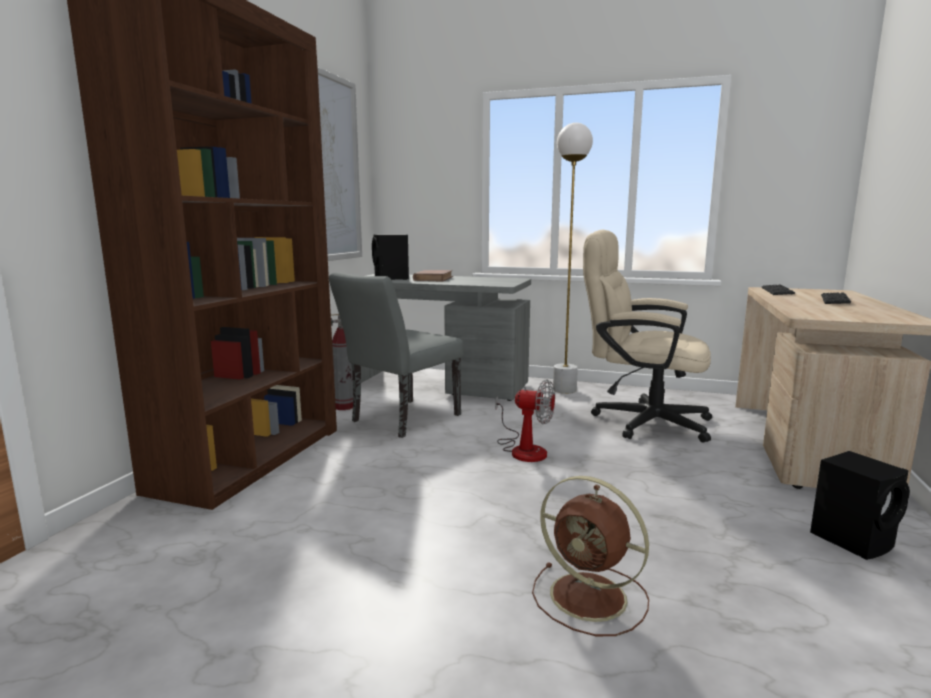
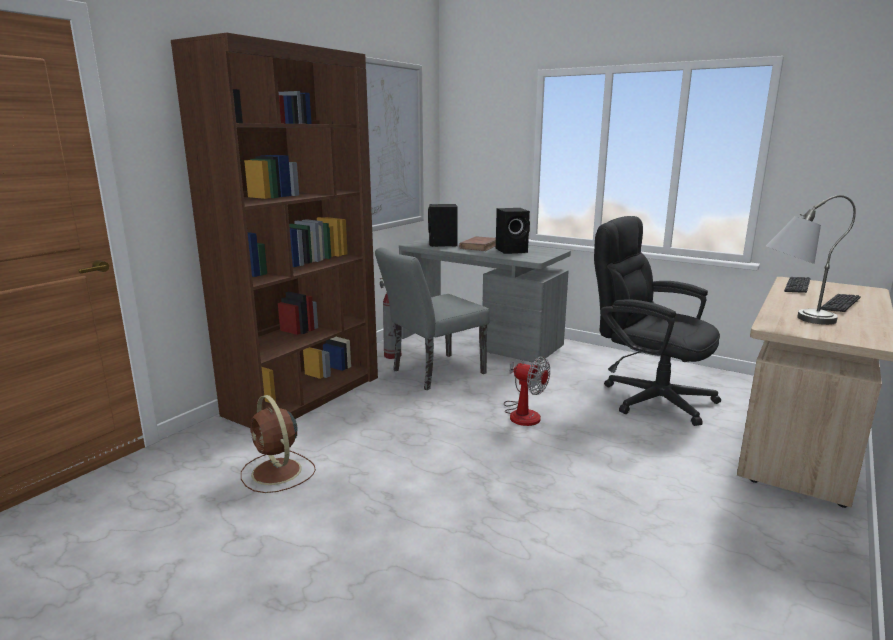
camera: 15 degrees right, 5 degrees up
brown fan [532,476,649,636] -> brown fan moved to [241,395,316,493]
white floor lamp [553,123,593,394] -> none
beige office chair [583,230,712,443] -> black office chair [594,216,721,426]
black speaker [810,451,910,560] -> black speaker moved to [496,208,530,254]
none -> grey table lamp [766,195,856,325]

